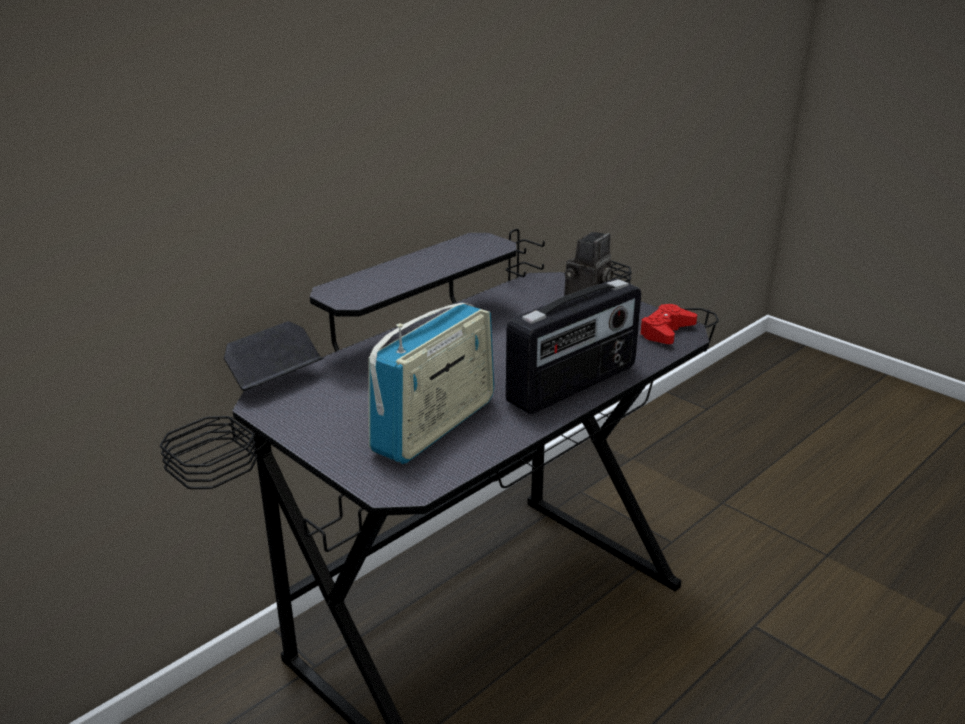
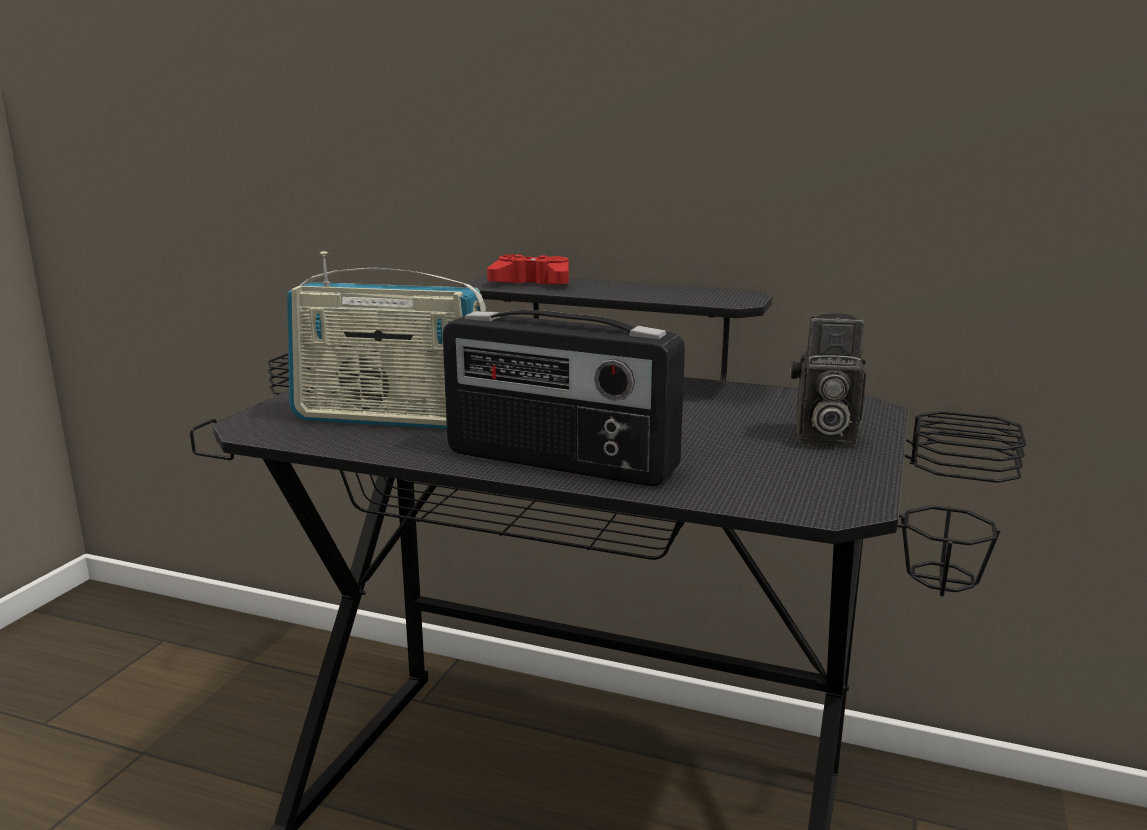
camera: 65 degrees right, 10 degrees down
red game controller [639,304,697,344] -> red game controller moved to [487,254,569,284]

